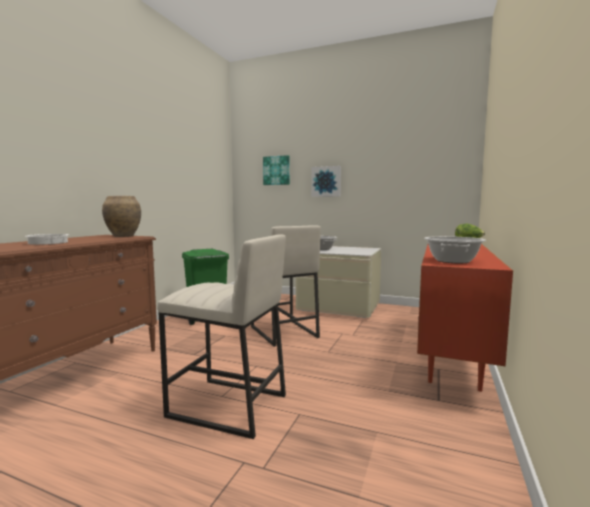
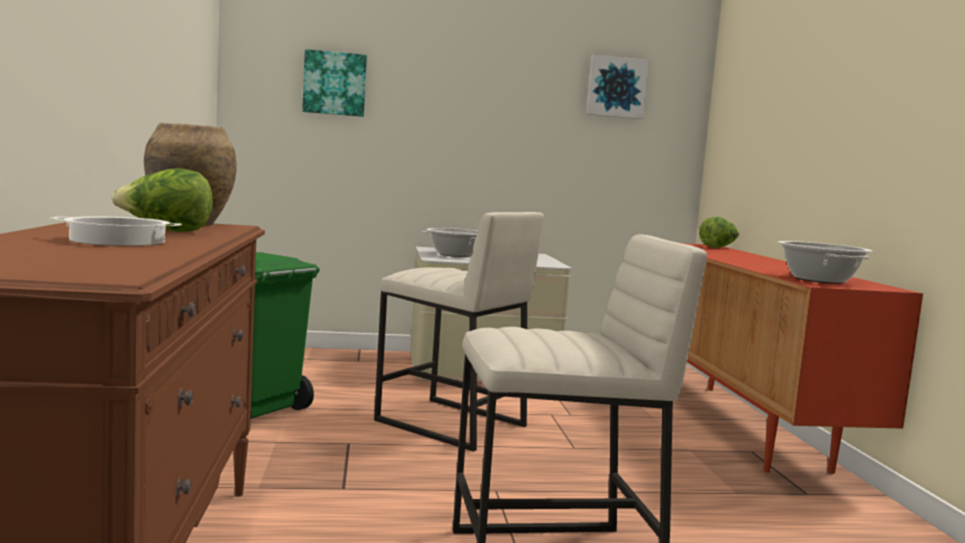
camera: 30 degrees left, 0 degrees up
picture [311,166,341,197] -> picture moved to [586,55,649,119]
none -> lettuce [111,168,213,232]

